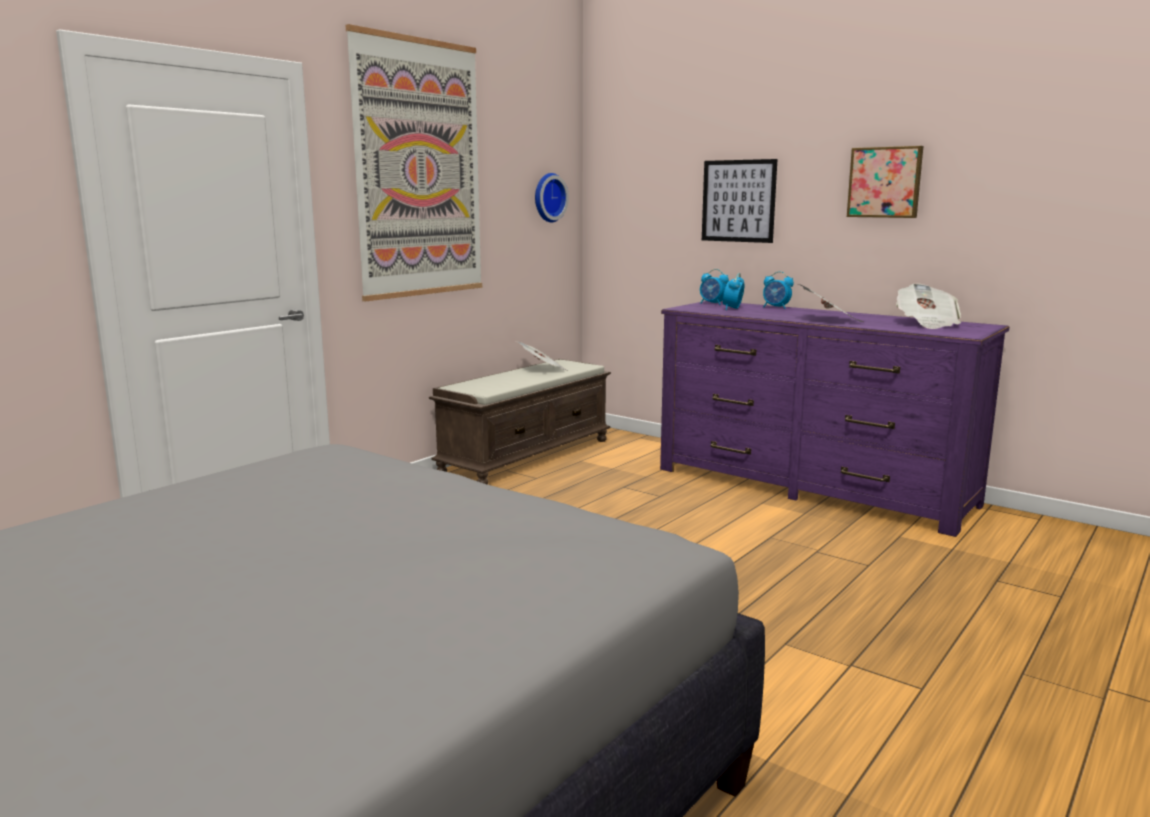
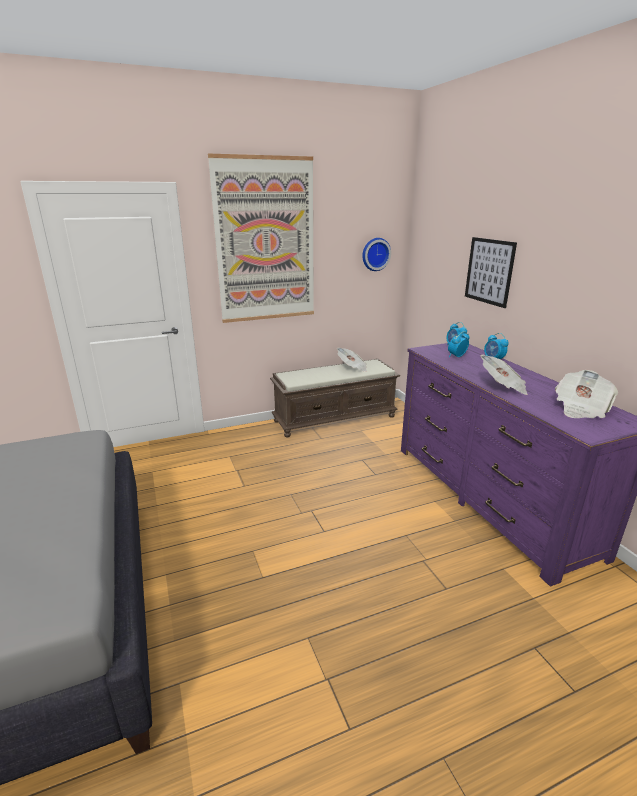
camera: 30 degrees right, 10 degrees up
picture [847,146,923,218] -> none

